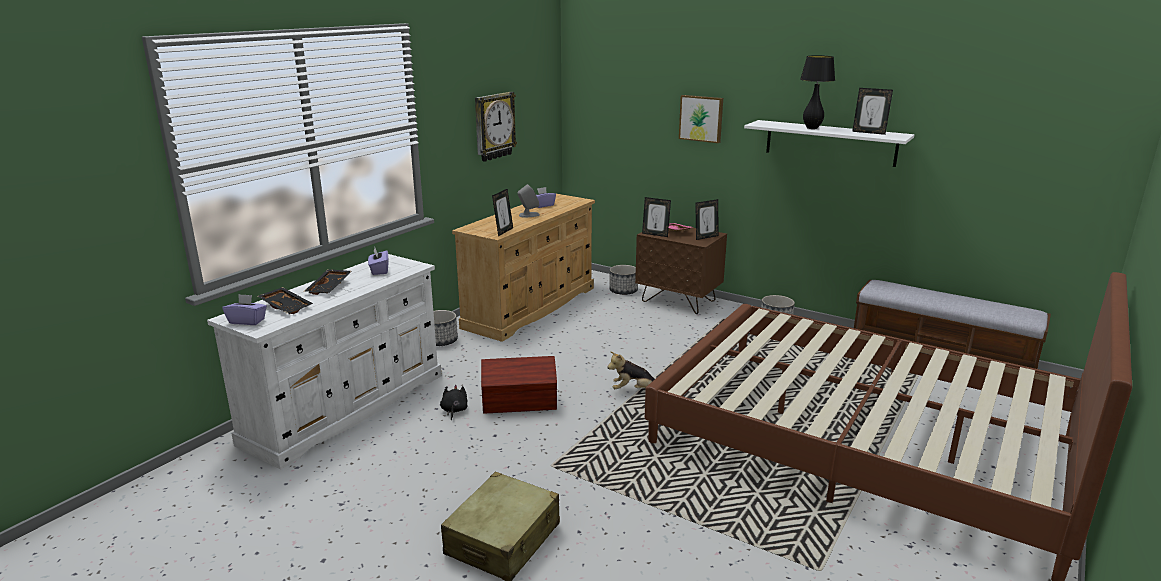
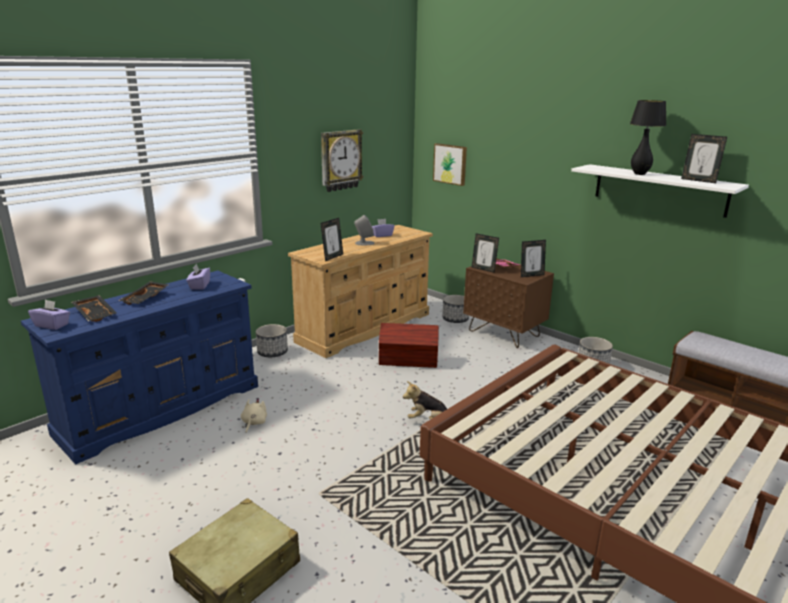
camera: 10 degrees right, 0 degrees up
white dresser [207,254,442,470] -> blue dresser [21,271,258,465]
black plush toy [440,385,467,420] -> beige plush toy [241,399,267,433]
brown storage box [481,356,557,414] -> brown storage box moved to [379,323,439,368]
picture [679,95,723,143] -> picture moved to [433,143,467,186]

